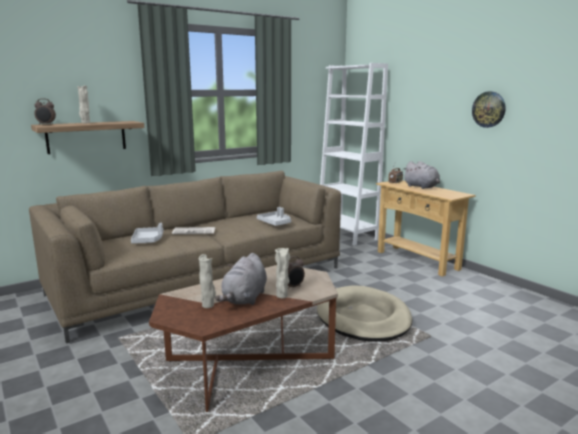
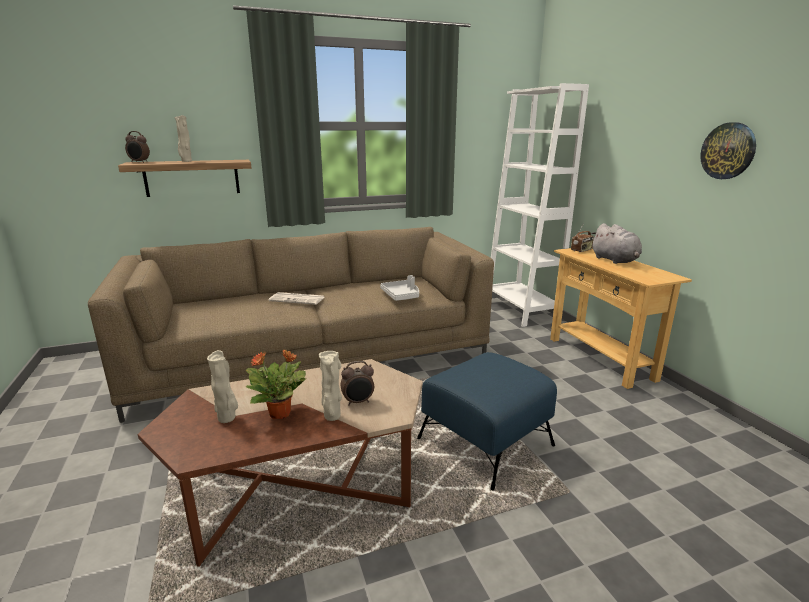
camera: 15 degrees right, 5 degrees up
grey tray [131,223,163,244] -> none
grey plush toy [215,253,267,305] -> potted plant [246,349,306,419]
beige dog bed [317,285,412,341] -> blue ottoman [417,352,557,490]

